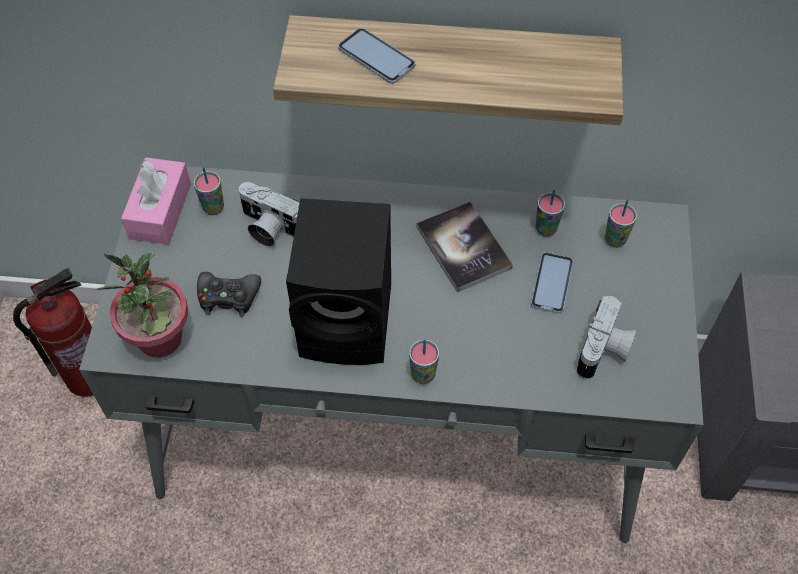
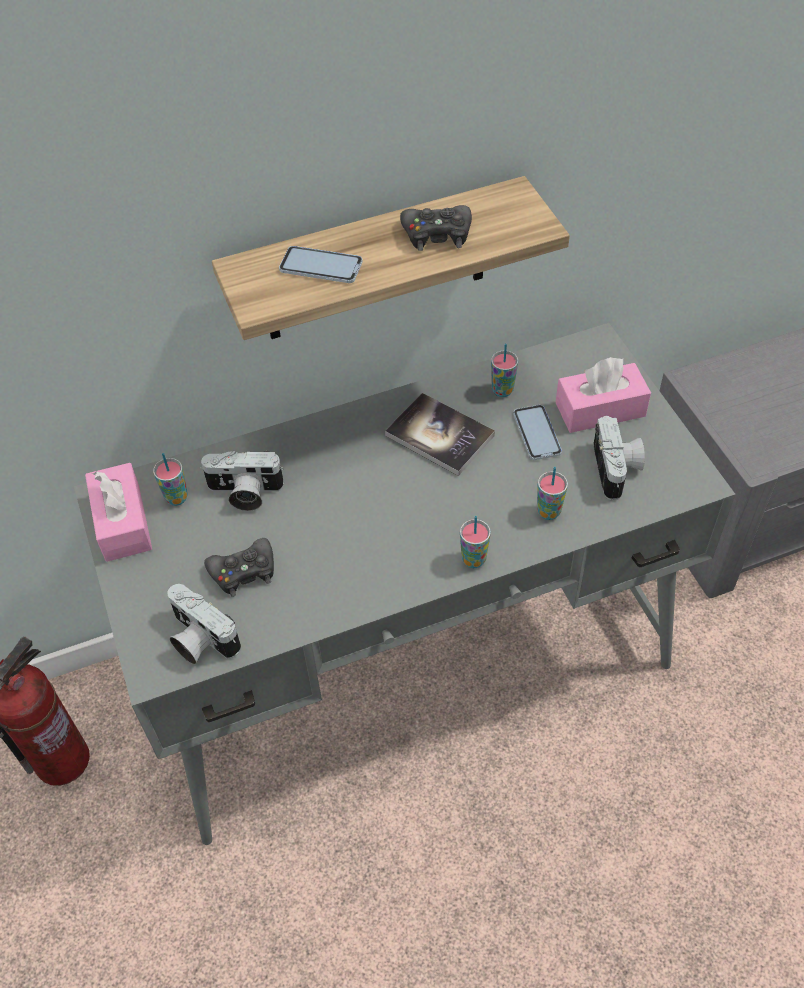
camera: 25 degrees left, 5 degrees down
potted plant [95,253,188,358] -> camera [168,584,241,665]
black speaker [286,198,391,365] -> none
cup [605,200,637,248] -> cup moved to [537,467,568,520]
none -> black game controller [400,205,472,251]
none -> pink tissue box [556,357,651,433]

